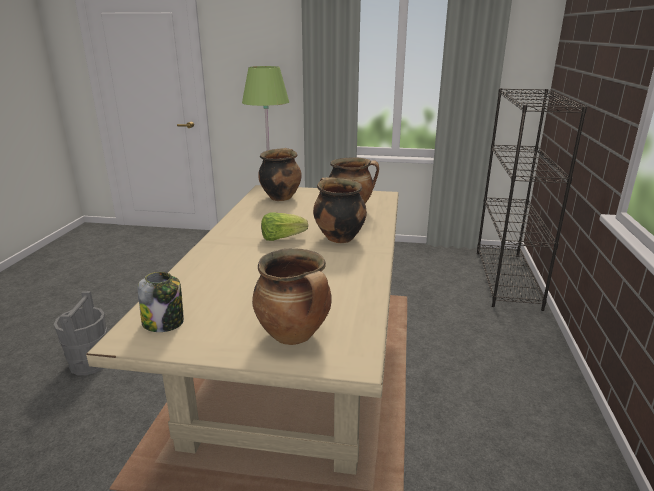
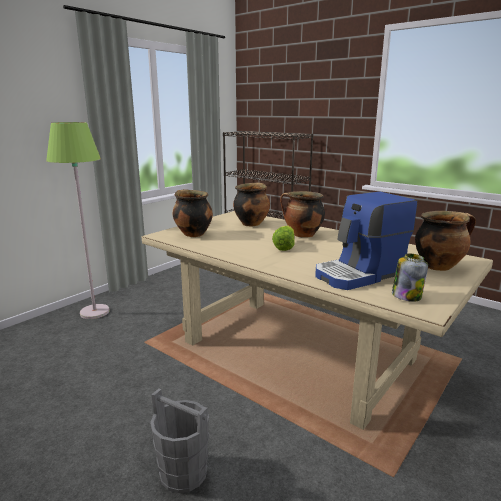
camera: 60 degrees left, 5 degrees down
none -> coffee machine [316,192,417,290]

